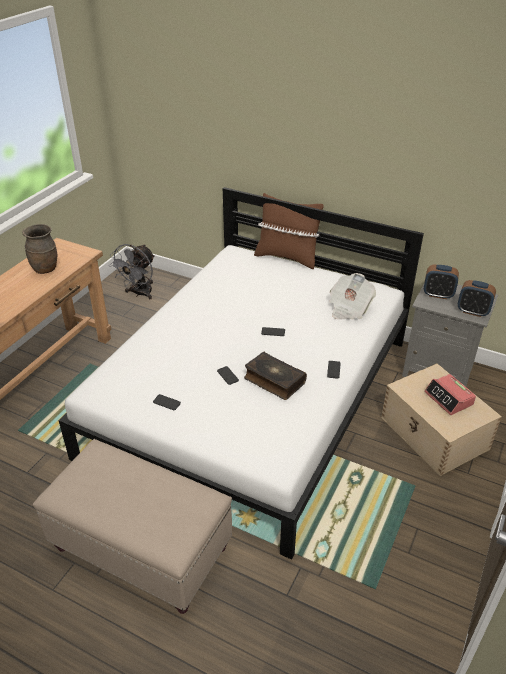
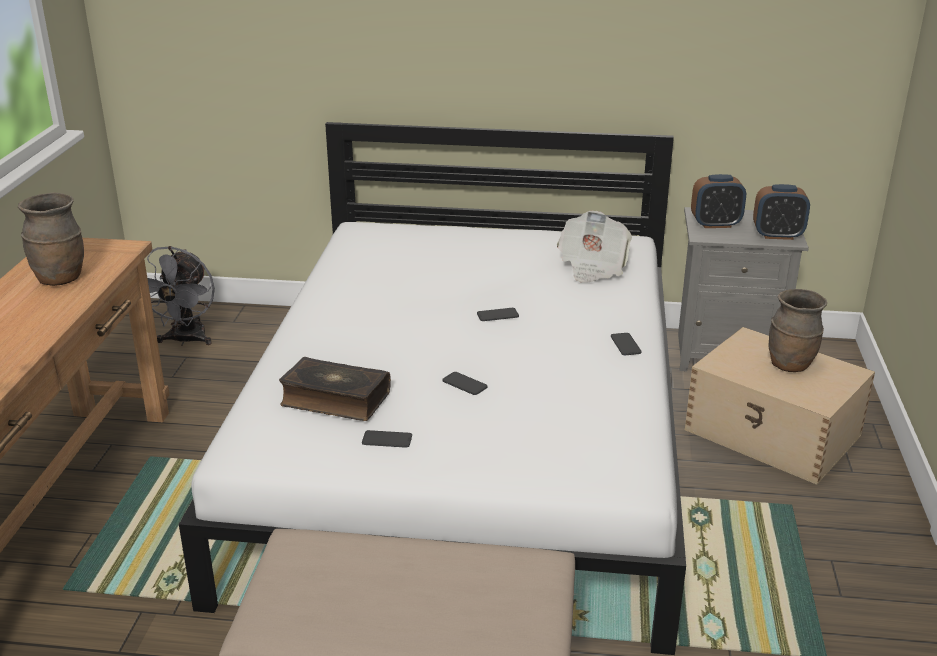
camera: 20 degrees left, 10 degrees down
book [244,352,307,400] -> book moved to [279,357,391,421]
brown pillow [254,193,324,269] -> none
alarm clock [424,374,476,415] -> brown vase [768,289,827,372]

